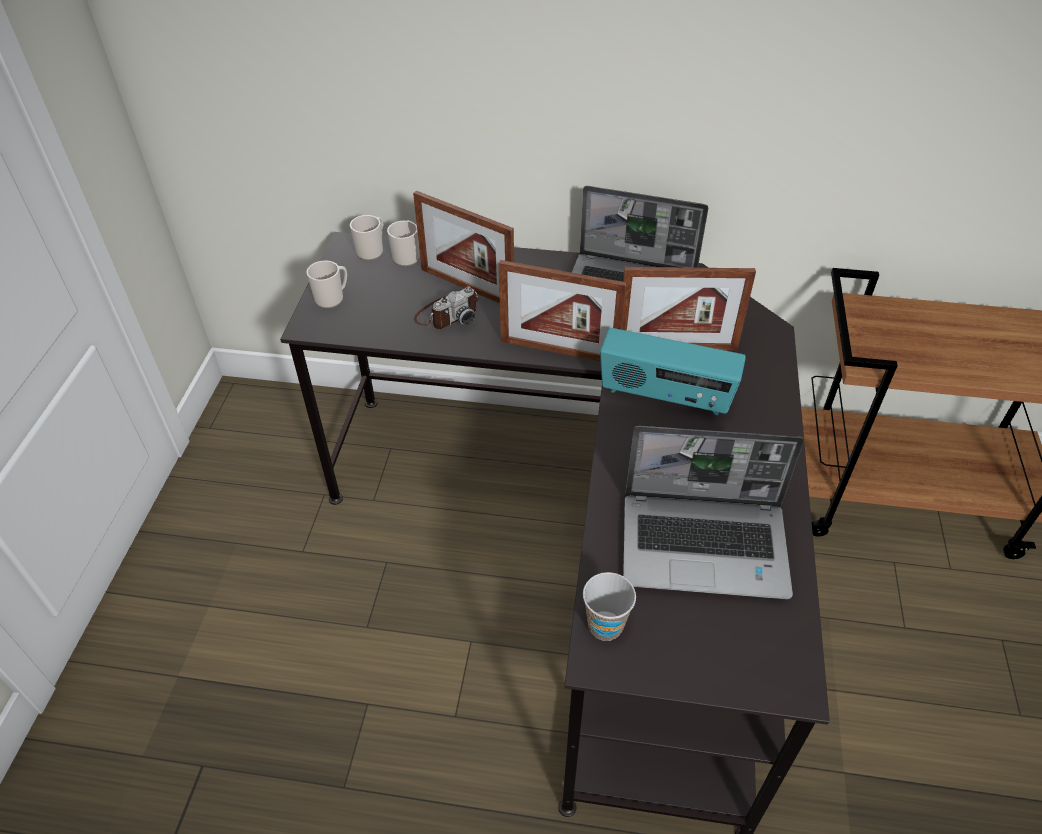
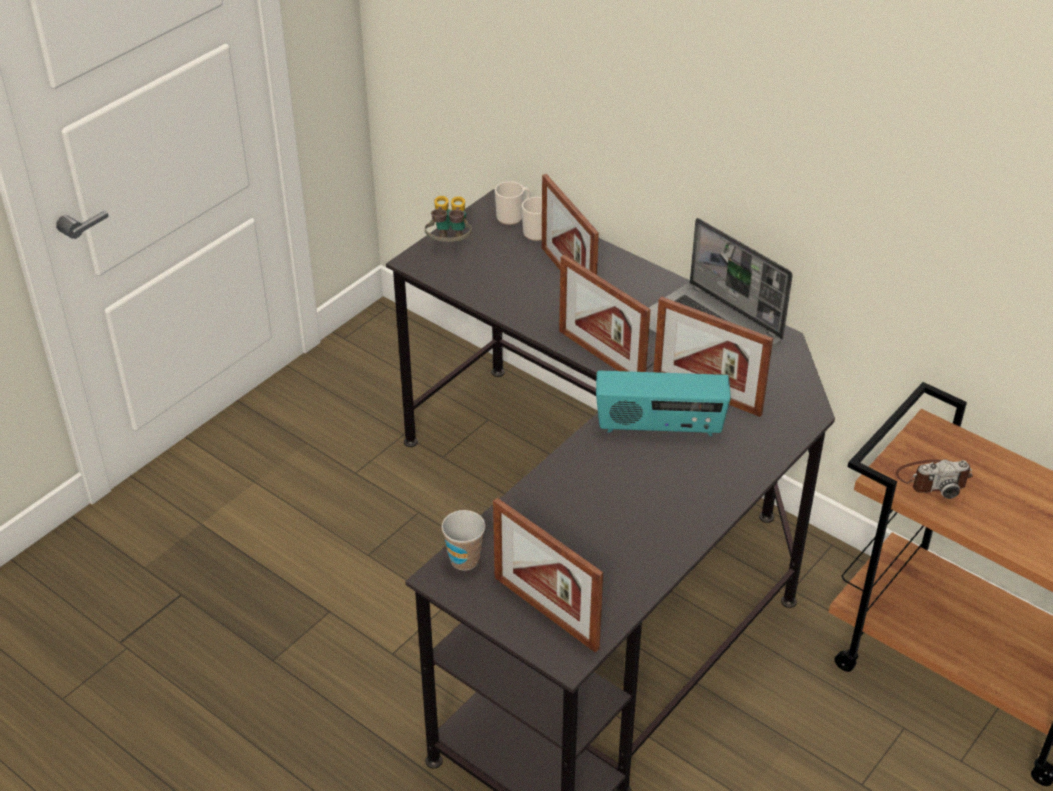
camera: 30 degrees right, 5 degrees down
mug [306,261,347,308] -> binoculars [425,196,472,242]
camera [414,287,479,329] -> camera moved to [896,459,973,499]
radio [600,328,746,415] -> radio turned 45 degrees counterclockwise [596,371,731,436]
laptop [623,426,804,599] -> none
none -> picture frame [493,498,603,653]

